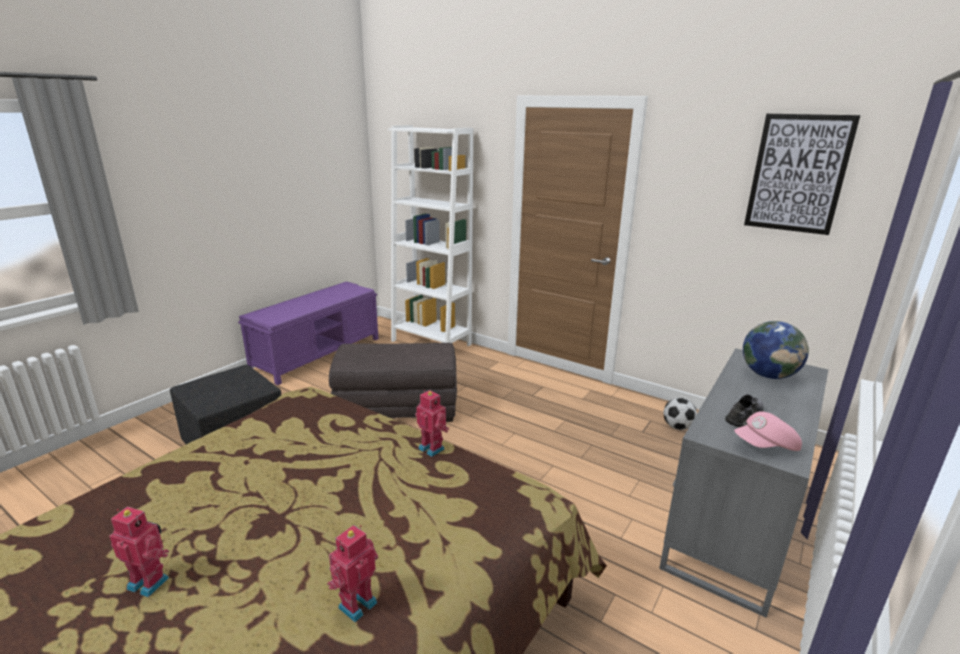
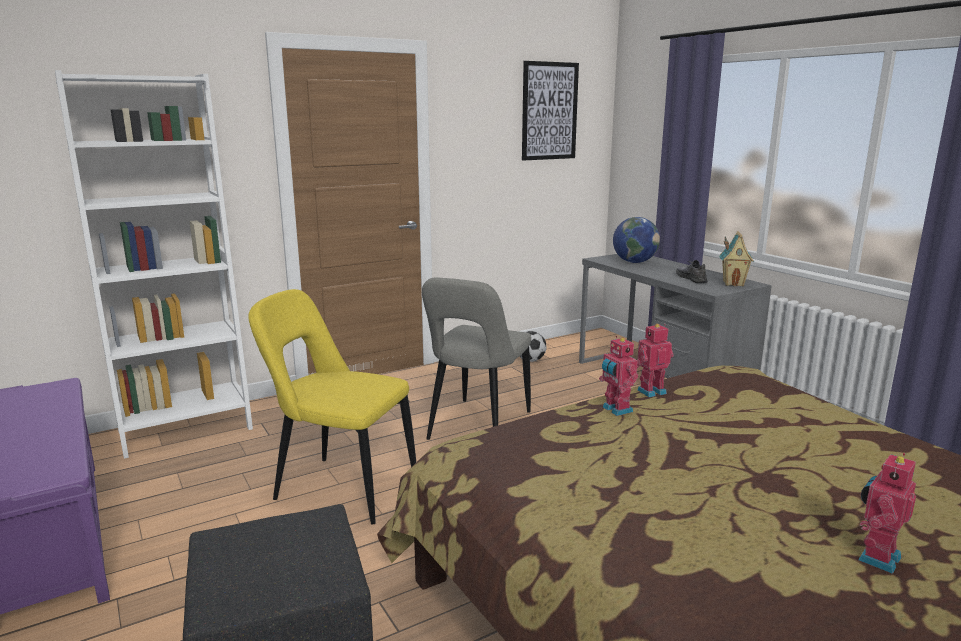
camera: 65 degrees left, 5 degrees down
toy robot [327,525,378,622] -> toy robot moved to [599,336,638,416]
grey ottoman [329,343,457,422] -> yellow chair [248,289,416,524]
pink cap [734,412,802,451] -> toy house [719,231,754,286]
none -> grey chair [422,278,531,440]

